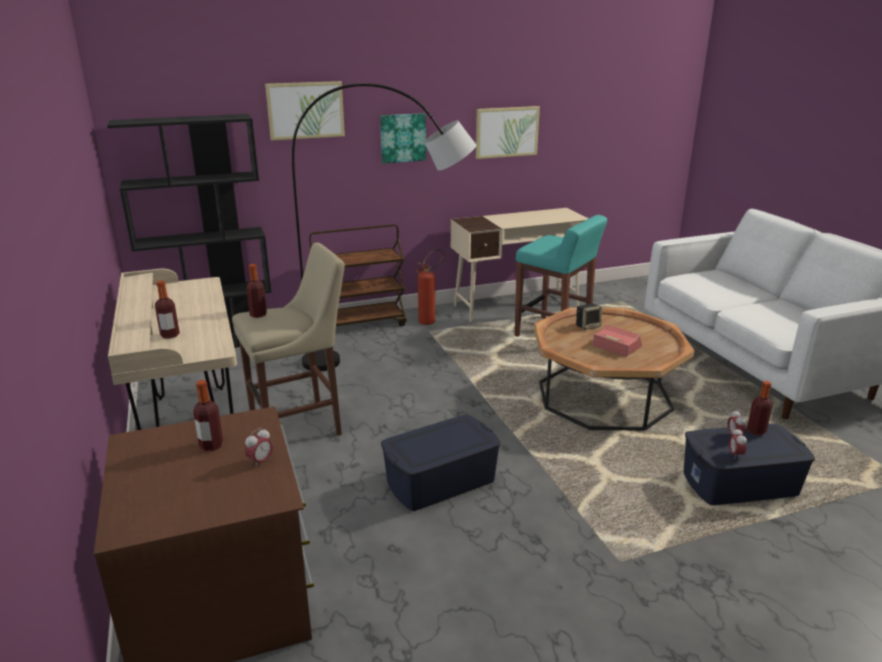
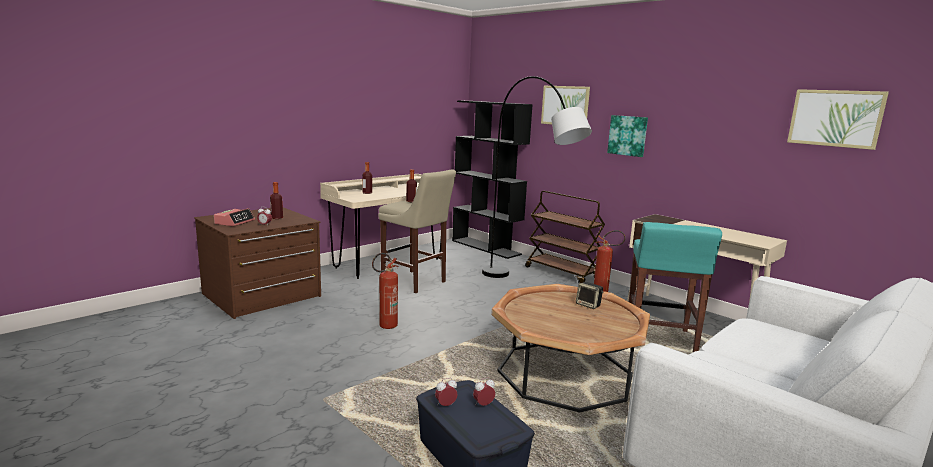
camera: 65 degrees right, 10 degrees down
blue storage box [381,415,501,511] -> fire extinguisher [372,253,399,329]
picture [476,106,540,159] -> picture moved to [787,89,889,150]
alarm clock [593,325,642,357] -> alarm clock moved to [214,208,255,226]
bottle [747,381,773,435] -> none

